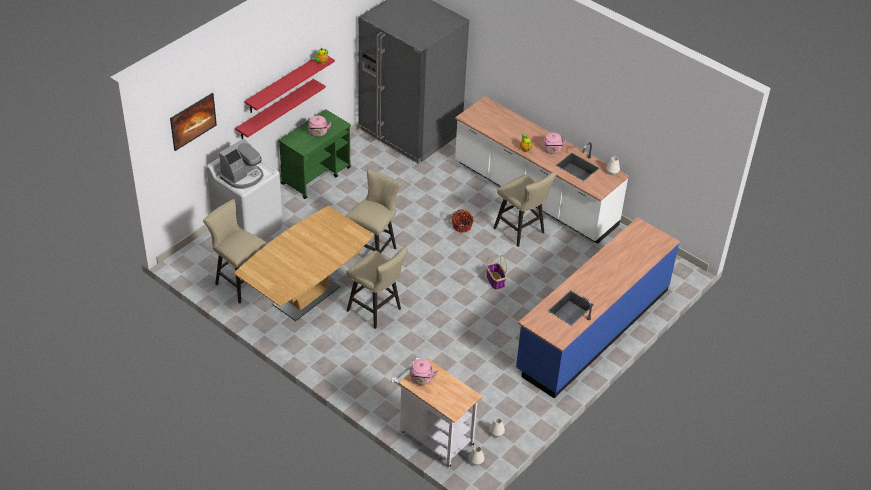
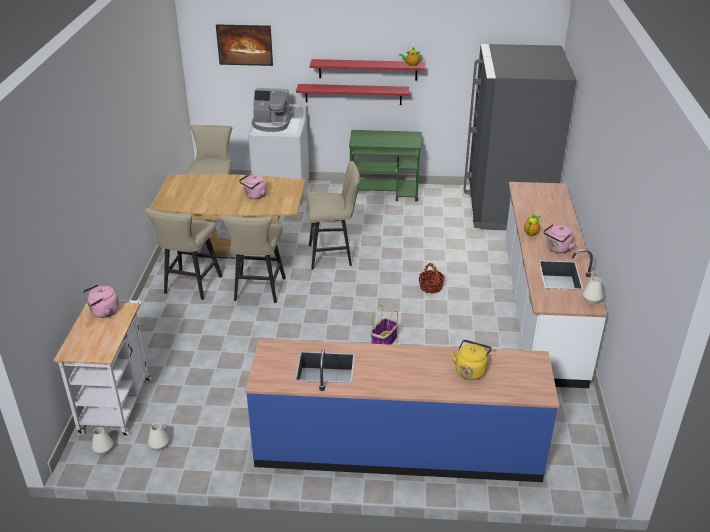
camera: 55 degrees right, 10 degrees down
pink kettle [308,115,331,137] -> pink kettle moved to [239,174,267,199]
beige stool [494,171,557,247] -> beige stool moved to [145,208,222,300]
none -> yellow kettle [450,340,492,380]

